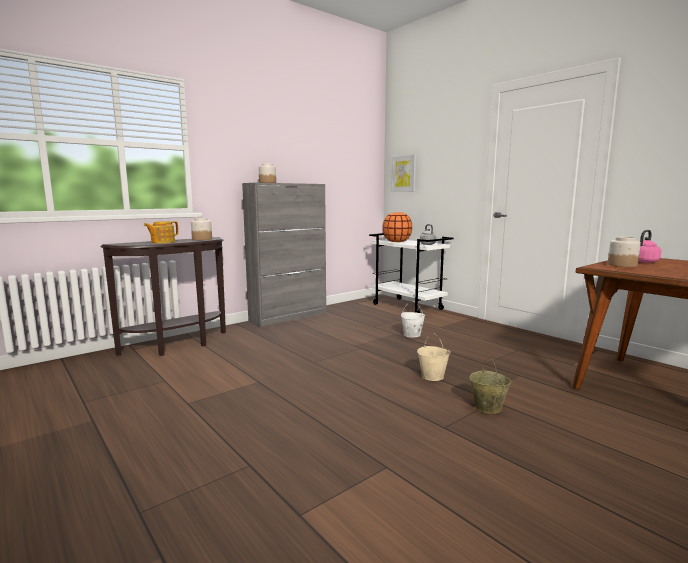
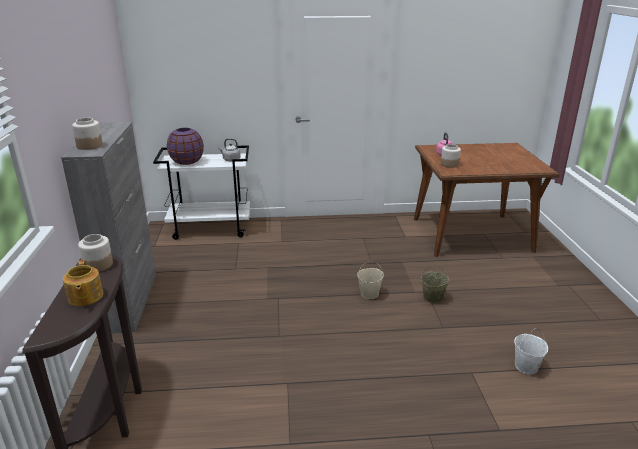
camera: 55 degrees left, 15 degrees up
orange vase [382,213,412,242] -> purple vase [167,128,204,165]
picture [391,155,416,192] -> none
white bucket [401,301,425,338] -> white bucket moved to [514,328,548,374]

